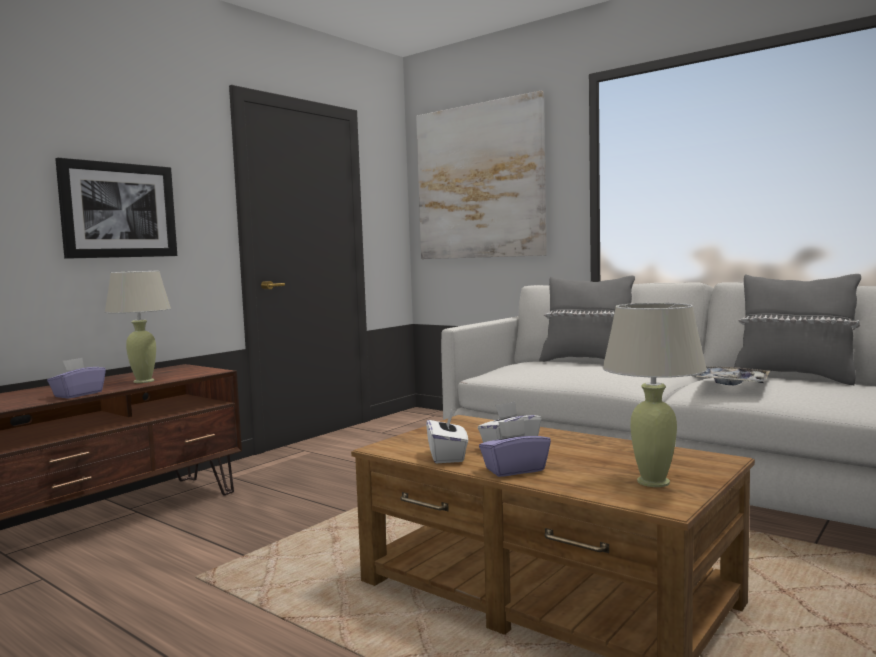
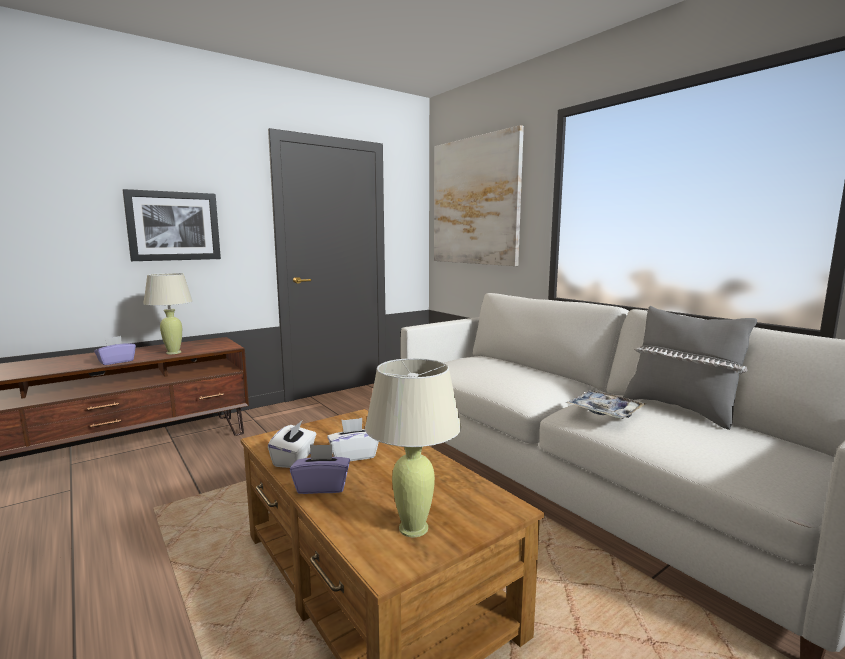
camera: 15 degrees right, 5 degrees up
grey pillow [539,276,635,362] -> none

